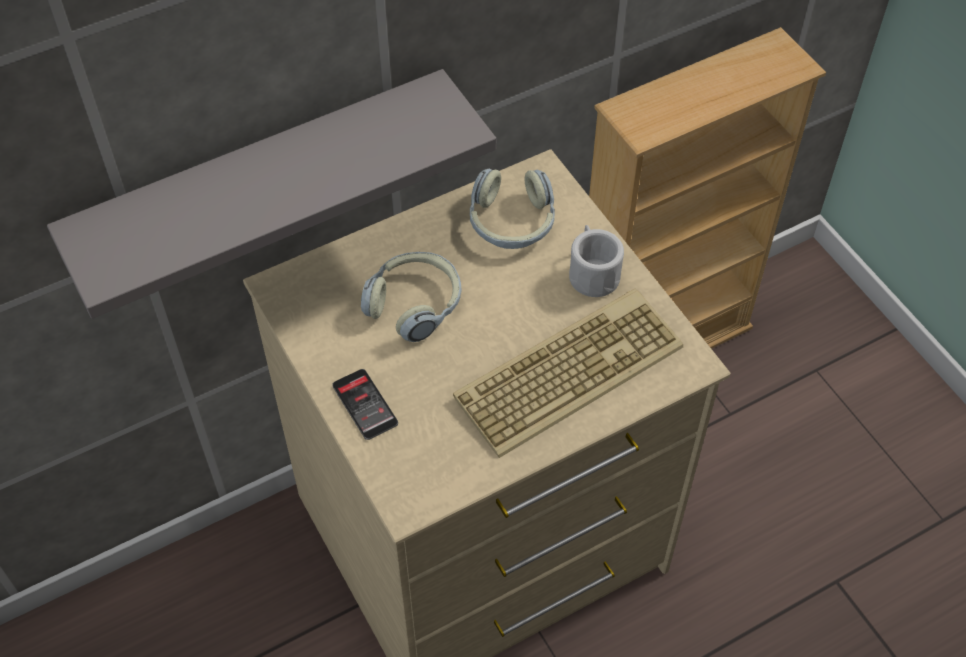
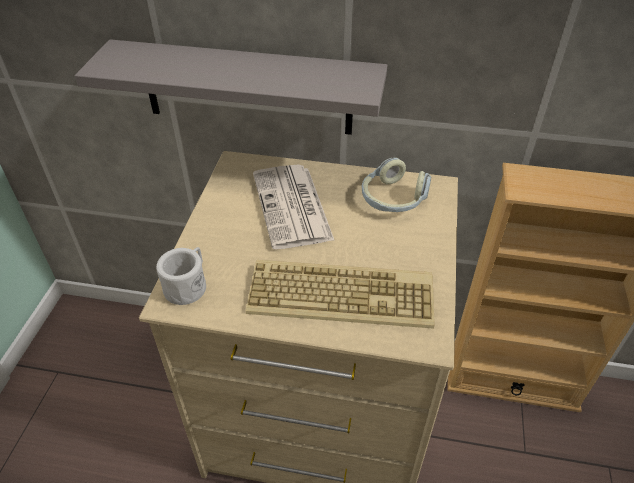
camera: 40 degrees right, 10 degrees down
phone [332,369,398,440] -> none
headphones [361,252,462,342] -> newspaper [253,165,335,249]
white mug [569,225,624,297] -> white mug moved to [156,247,206,305]

